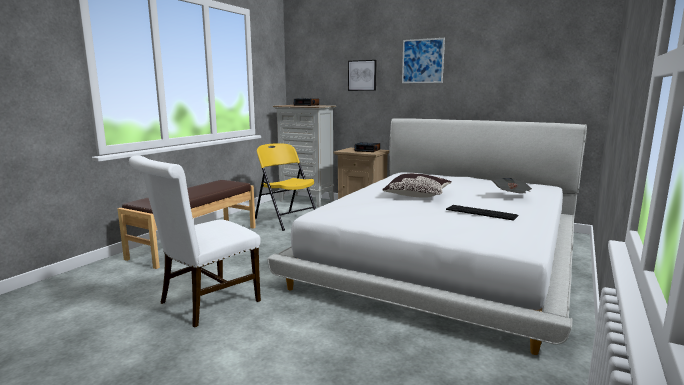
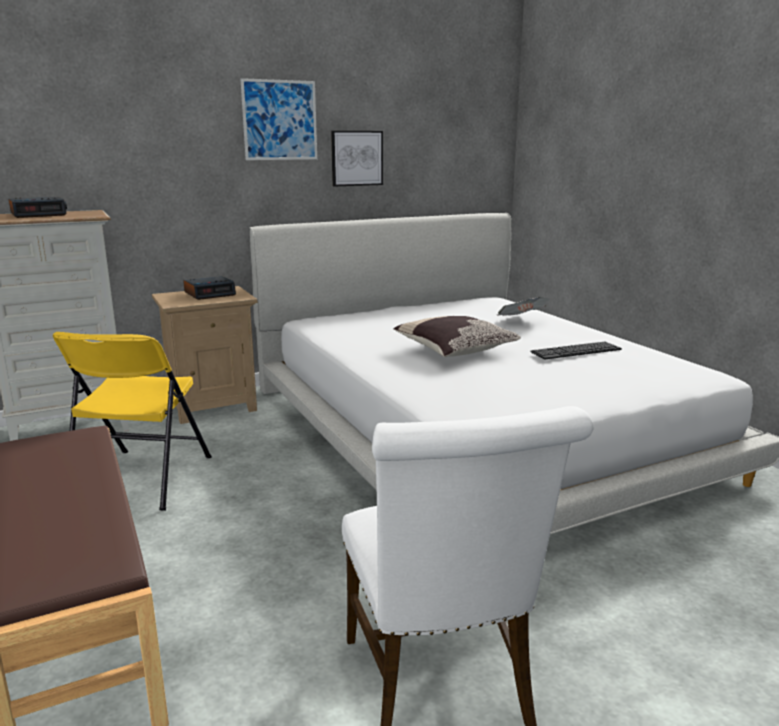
camera: 55 degrees left, 5 degrees up
yellow chair [255,143,316,231] -> yellow chair turned 75 degrees counterclockwise [53,332,212,511]
picture [348,60,377,91] -> picture moved to [331,131,383,186]

